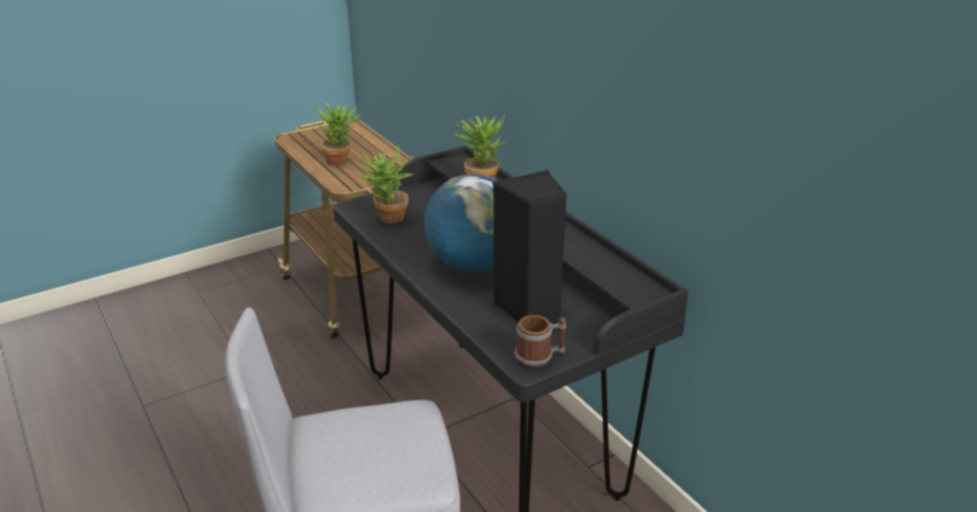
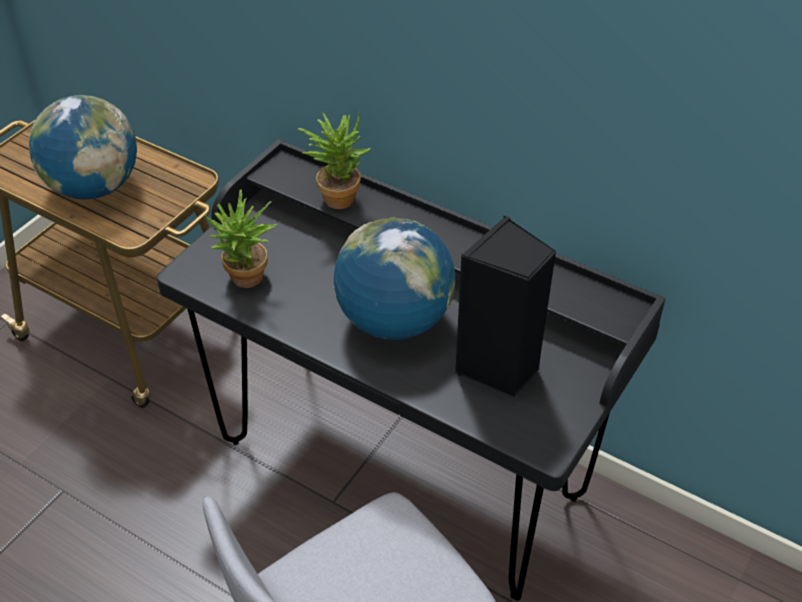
camera: 25 degrees left, 15 degrees up
potted plant [313,103,361,166] -> globe [29,95,137,199]
mug [515,315,566,369] -> none

